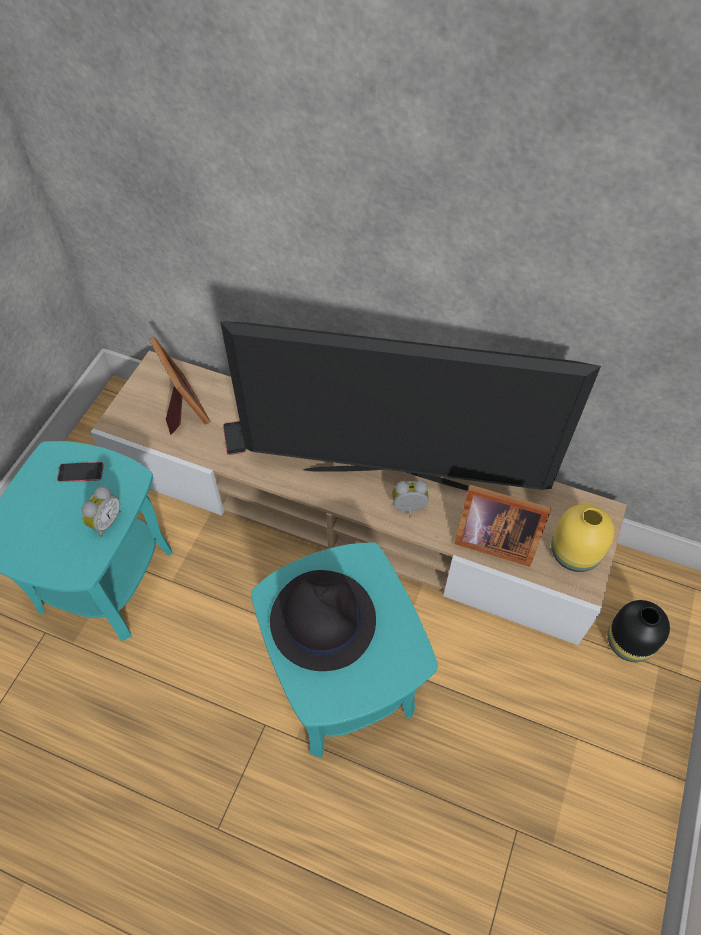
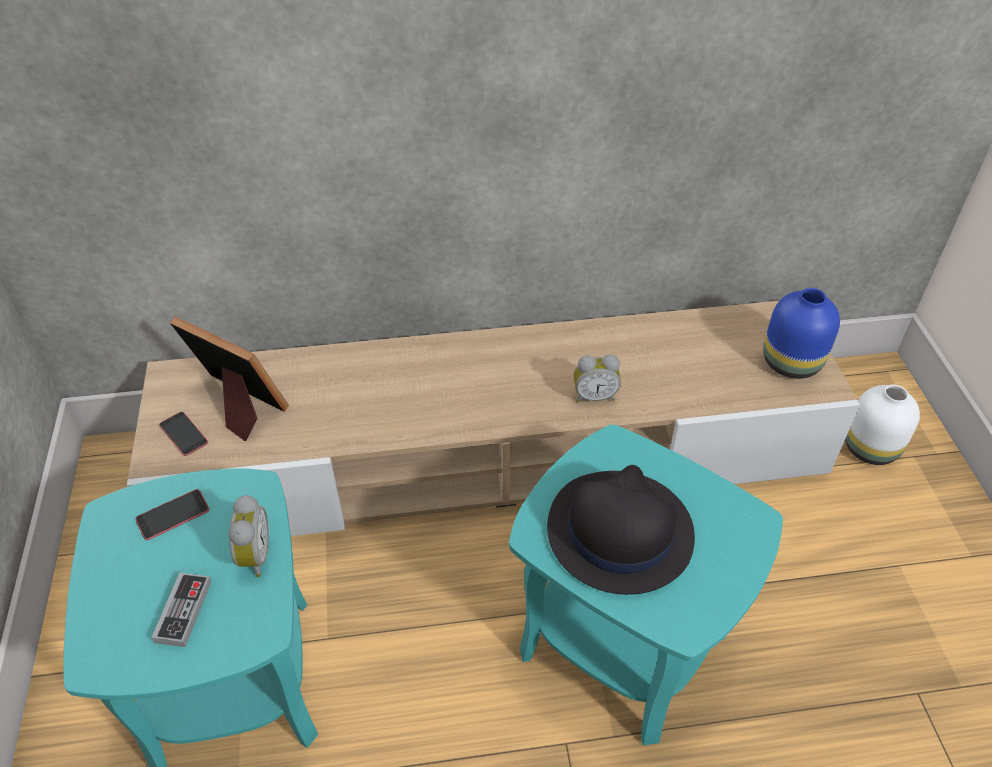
camera: 30 degrees left, 10 degrees down
television [220,321,601,491] -> none
phone [223,421,246,455] -> phone moved to [159,412,208,456]
alarm clock [392,480,429,518] -> alarm clock turned 150 degrees counterclockwise [574,354,621,403]
picture frame [454,485,551,567] -> none
yellow vase [551,504,615,572] -> blue vase [763,288,840,379]
black vase [608,600,670,662] -> white vase [845,385,920,465]
none -> game controller [151,573,211,647]

